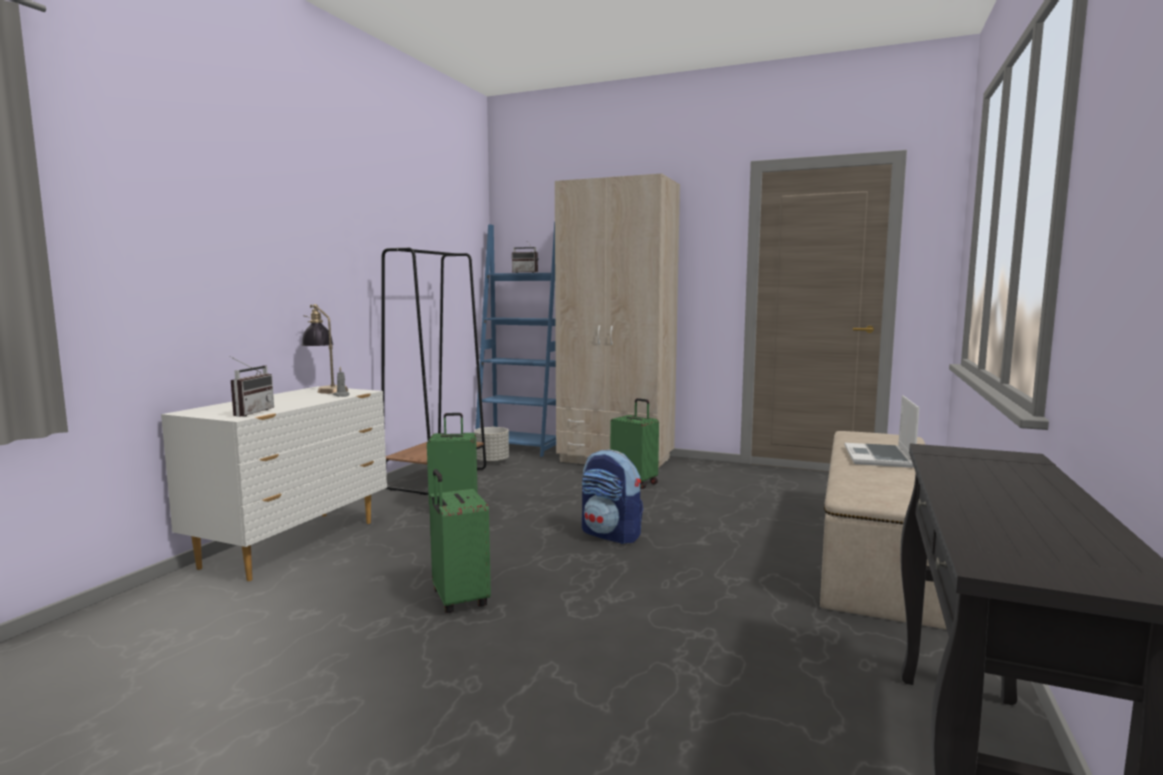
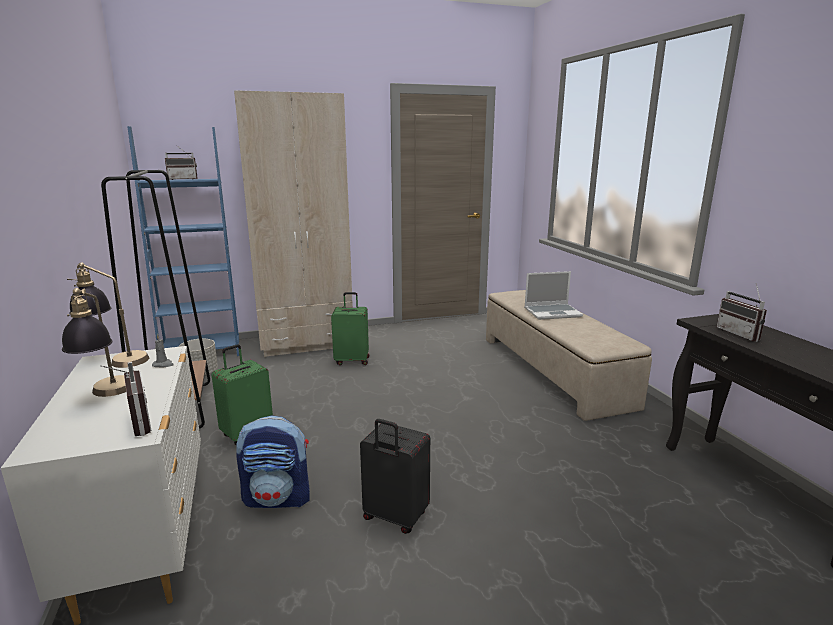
camera: 40 degrees left, 10 degrees up
green suitcase [429,469,491,613] -> black suitcase [360,419,430,534]
backpack [582,450,643,544] -> backpack moved to [236,415,310,508]
laptop [845,395,919,468] -> laptop turned 75 degrees counterclockwise [524,271,583,320]
none -> table lamp [62,288,126,397]
none -> radio [717,283,767,342]

